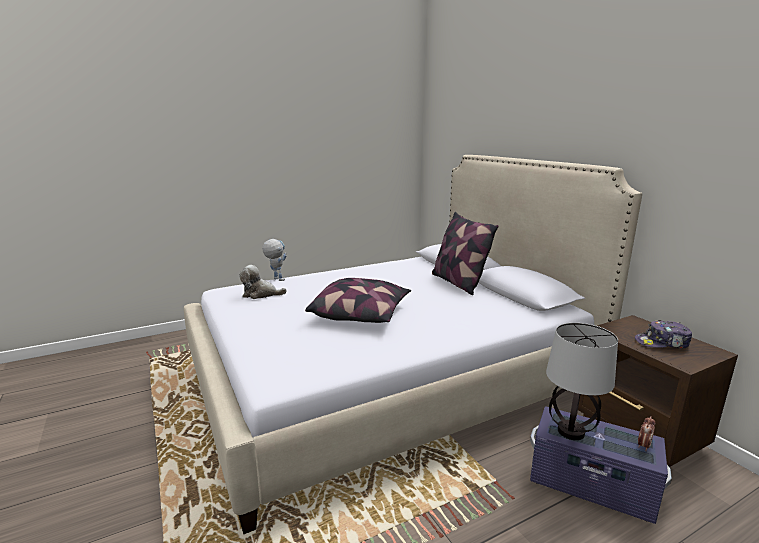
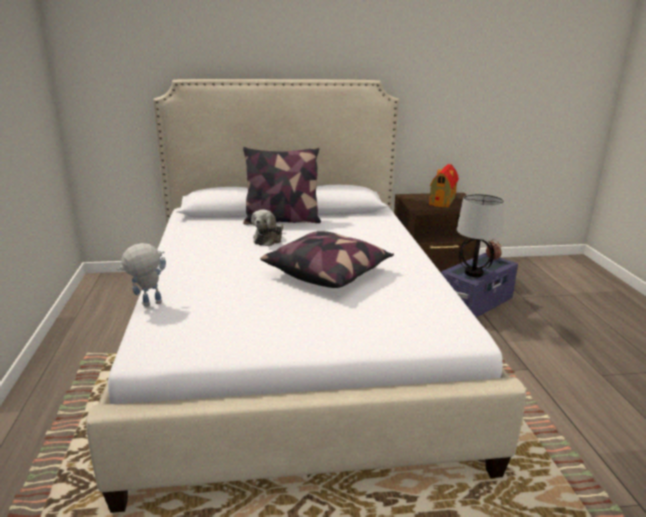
camera: 70 degrees left, 5 degrees up
plush toy [239,265,287,299] -> plush toy moved to [251,209,284,246]
cap [635,320,692,349] -> toy house [429,164,459,208]

